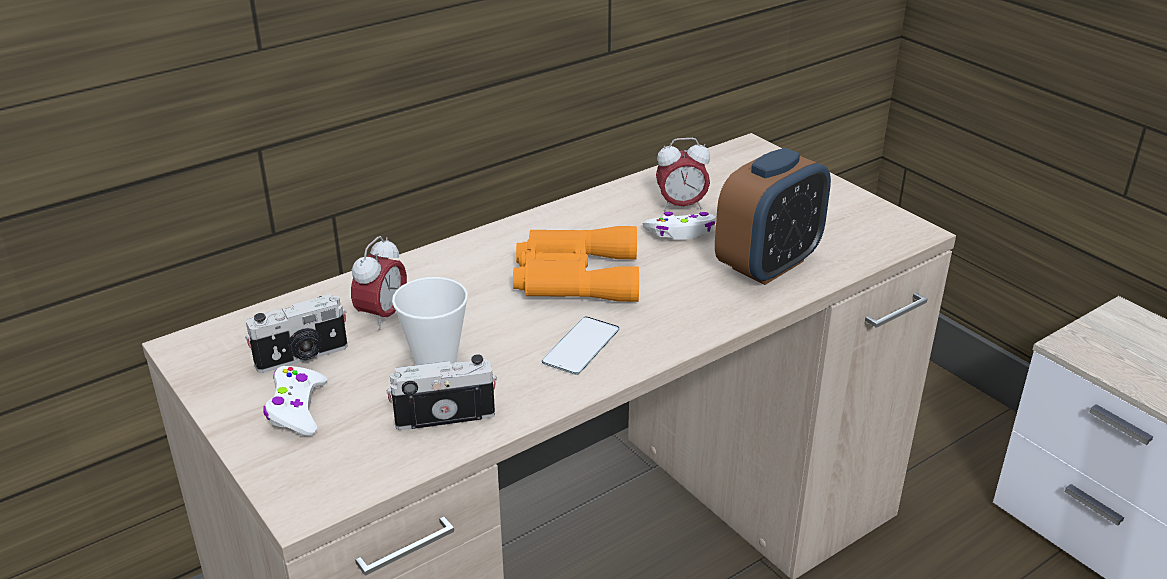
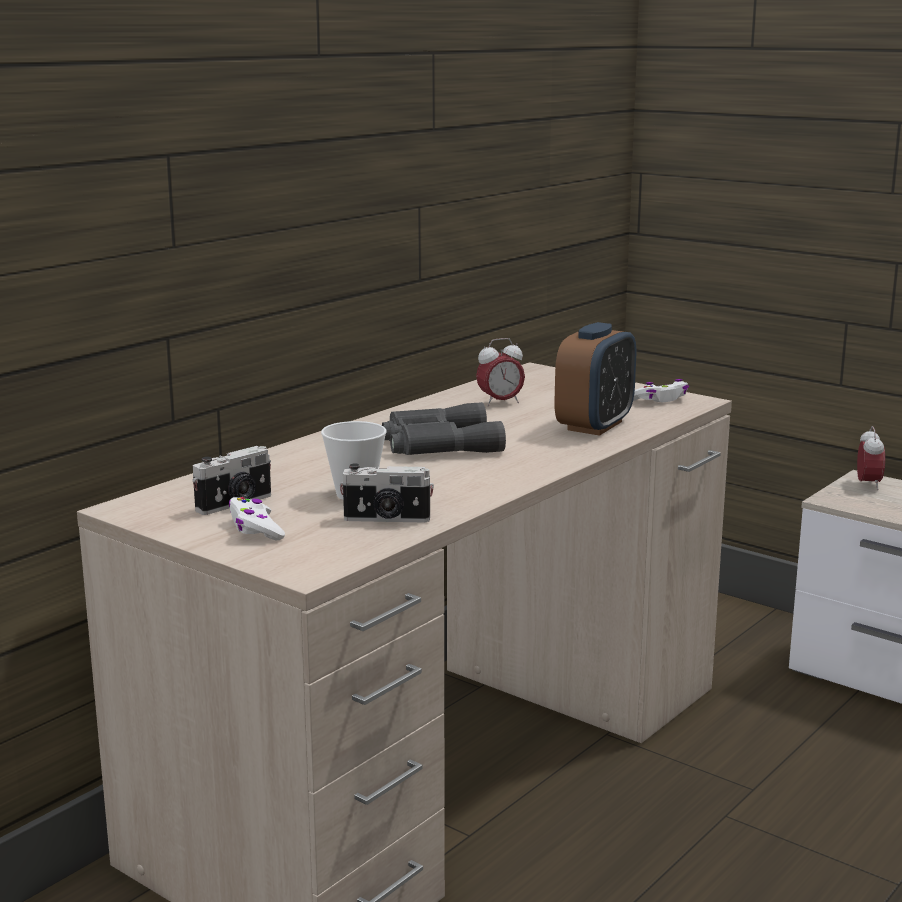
camera: 15 degrees left, 15 degrees down
alarm clock [351,236,407,330] -> alarm clock moved to [857,426,885,490]
camera [387,354,497,430] -> camera turned 150 degrees counterclockwise [340,463,434,522]
orange binoculars [513,226,639,302] -> grey binoculars [382,402,506,455]
phone [542,316,620,375] -> none
white game controller [643,212,716,240] -> white game controller moved to [633,379,689,402]

